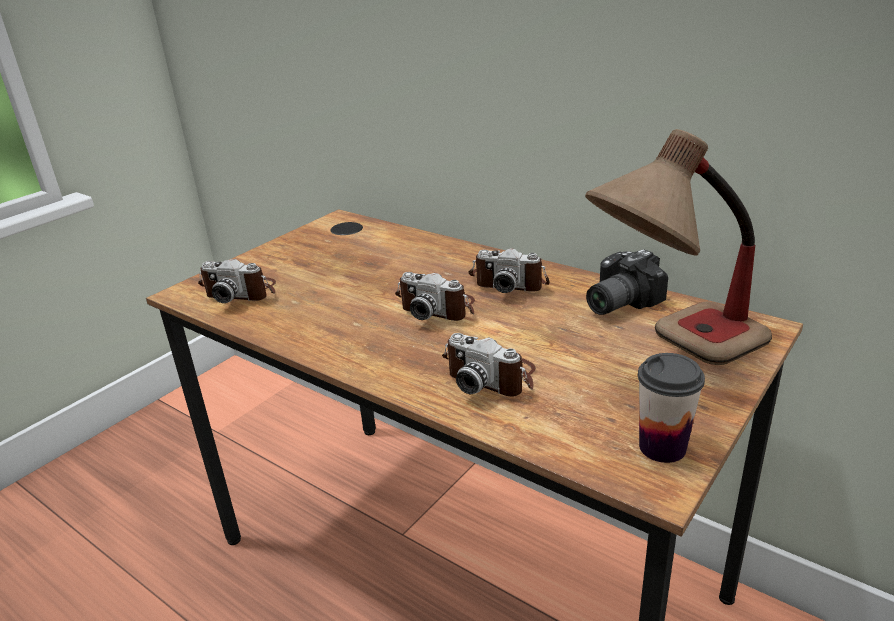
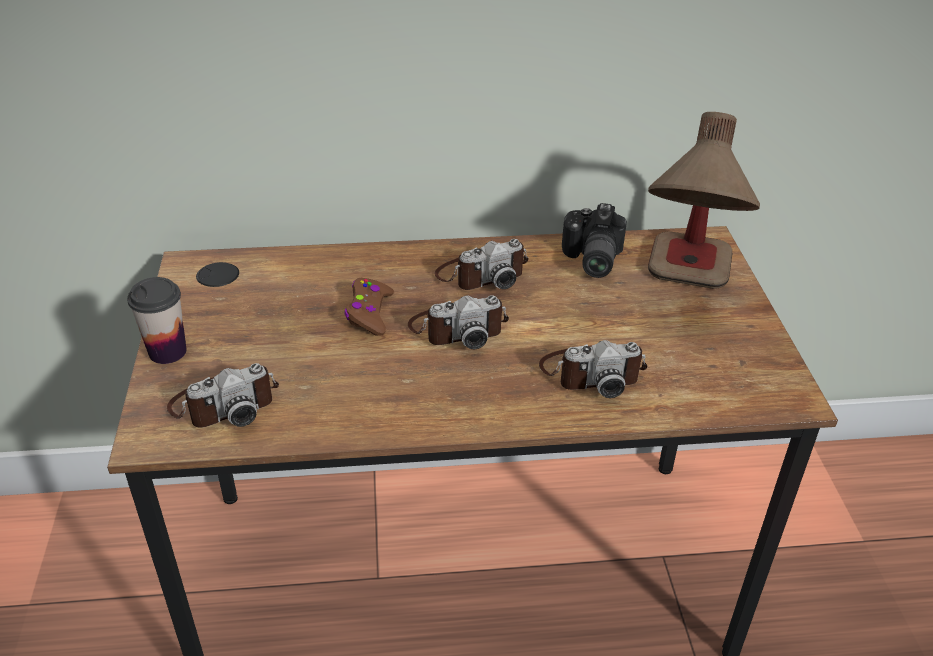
camera: 45 degrees left, 10 degrees up
cup [638,353,705,463] -> cup moved to [127,277,187,364]
none -> brown game controller [345,278,394,336]

